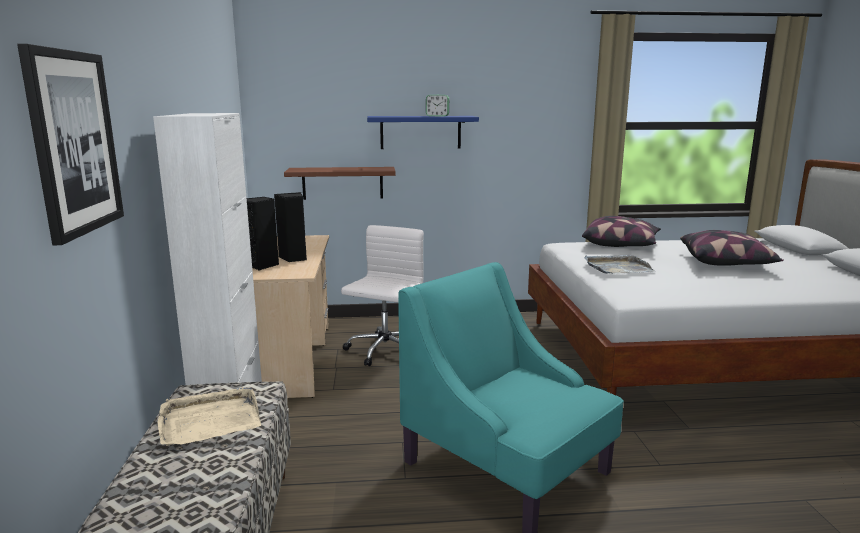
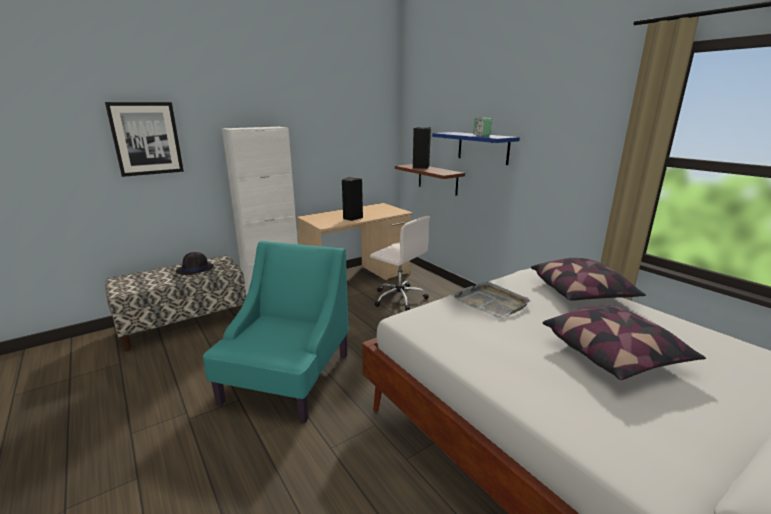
camera: 60 degrees right, 5 degrees up
beige tray [157,387,261,446] -> black hat [176,252,214,275]
black speaker [247,197,279,271] -> black speaker moved to [413,127,431,169]
white office chair [341,225,424,366] -> white office chair turned 45 degrees clockwise [370,216,430,311]

